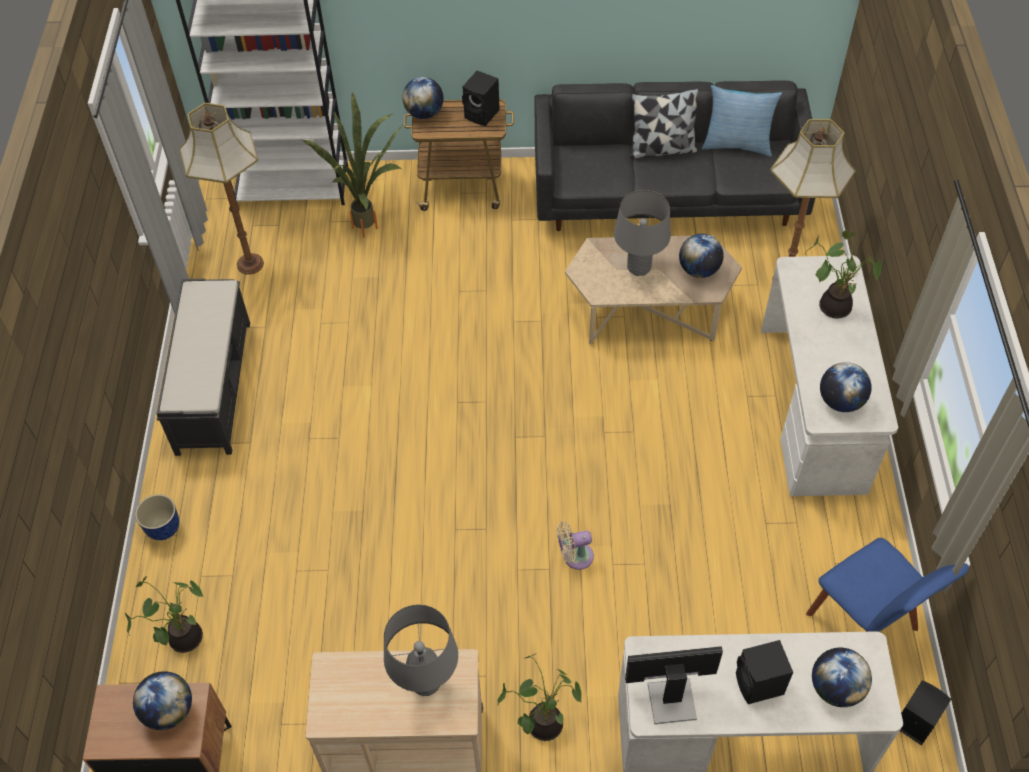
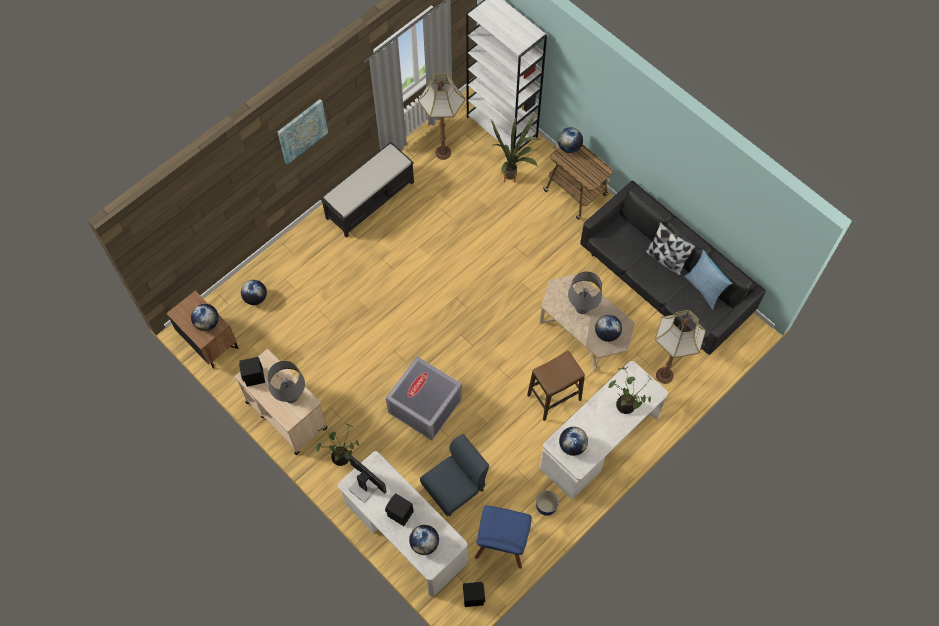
camera: 45 degrees right, 10 degrees up
potted plant [125,576,204,653] -> globe [241,280,267,305]
planter [135,494,179,540] -> planter moved to [536,490,559,516]
black speaker [462,71,500,126] -> black speaker moved to [239,357,265,387]
beige fan [557,522,594,570] -> grey storage box [386,356,462,440]
none -> picture [278,99,328,165]
none -> blue chair [420,434,489,516]
none -> stool [527,351,585,421]

